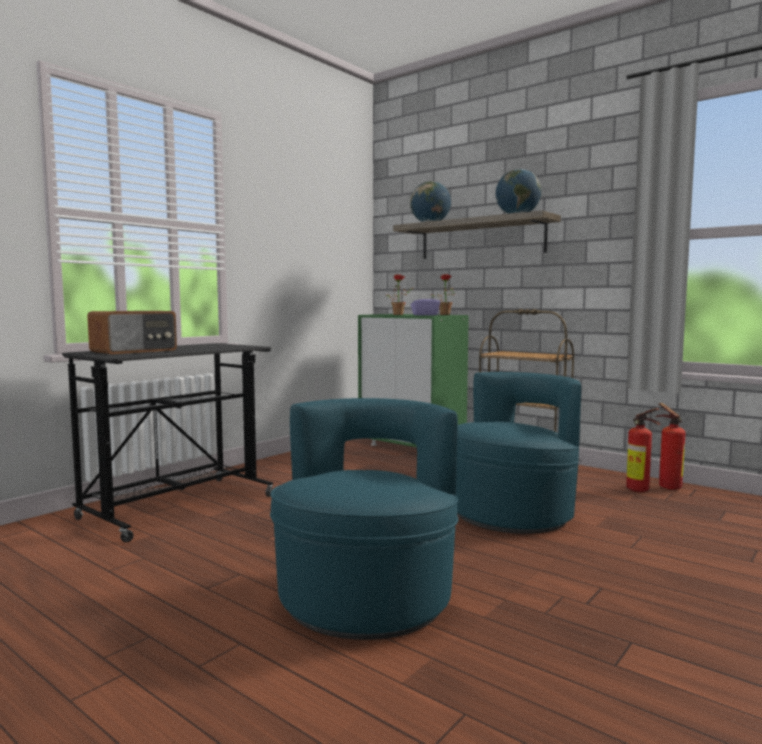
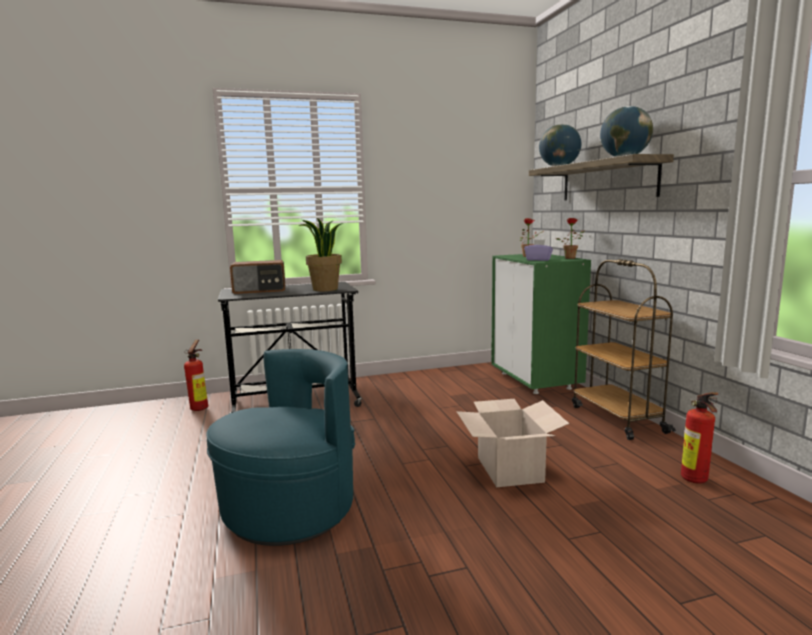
camera: 35 degrees right, 5 degrees up
turquoise armchair [456,372,581,534] -> cardboard box [456,399,569,487]
fire extinguisher [656,403,685,490] -> fire extinguisher moved to [184,340,208,411]
none -> potted plant [299,218,343,291]

